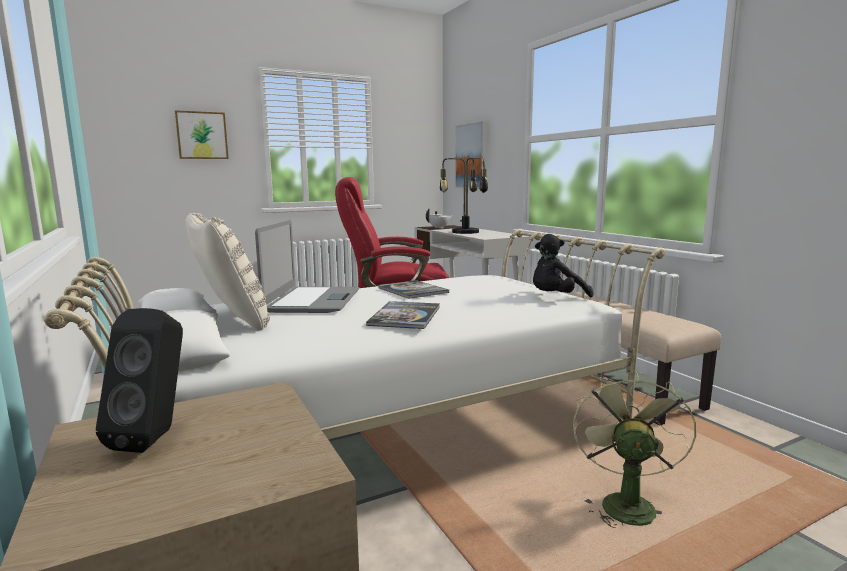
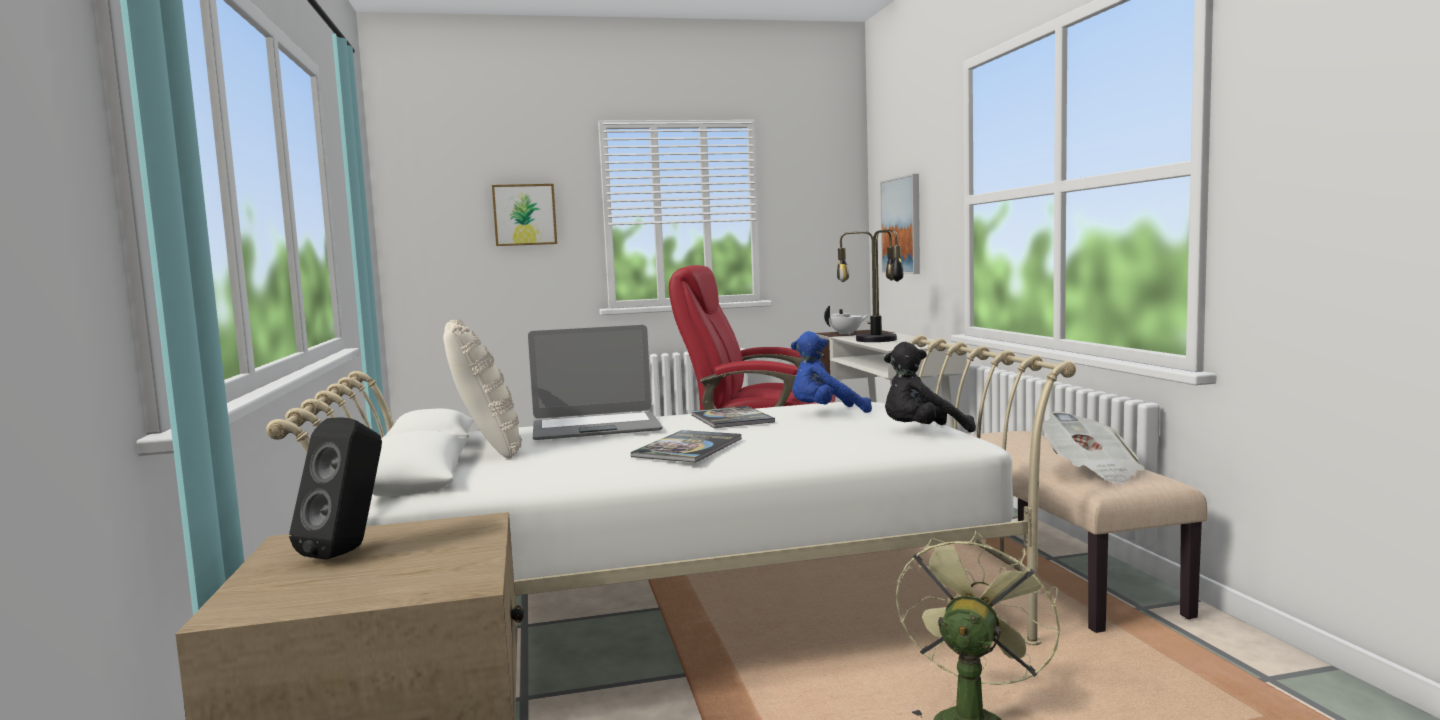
camera: 15 degrees right, 5 degrees down
laptop [255,220,360,313] -> laptop turned 60 degrees clockwise [528,325,663,440]
none -> blue plush toy [791,331,872,413]
none -> newspaper [1042,411,1145,484]

